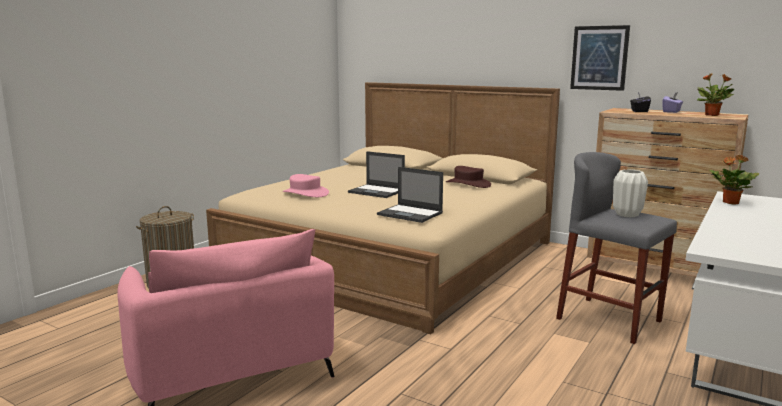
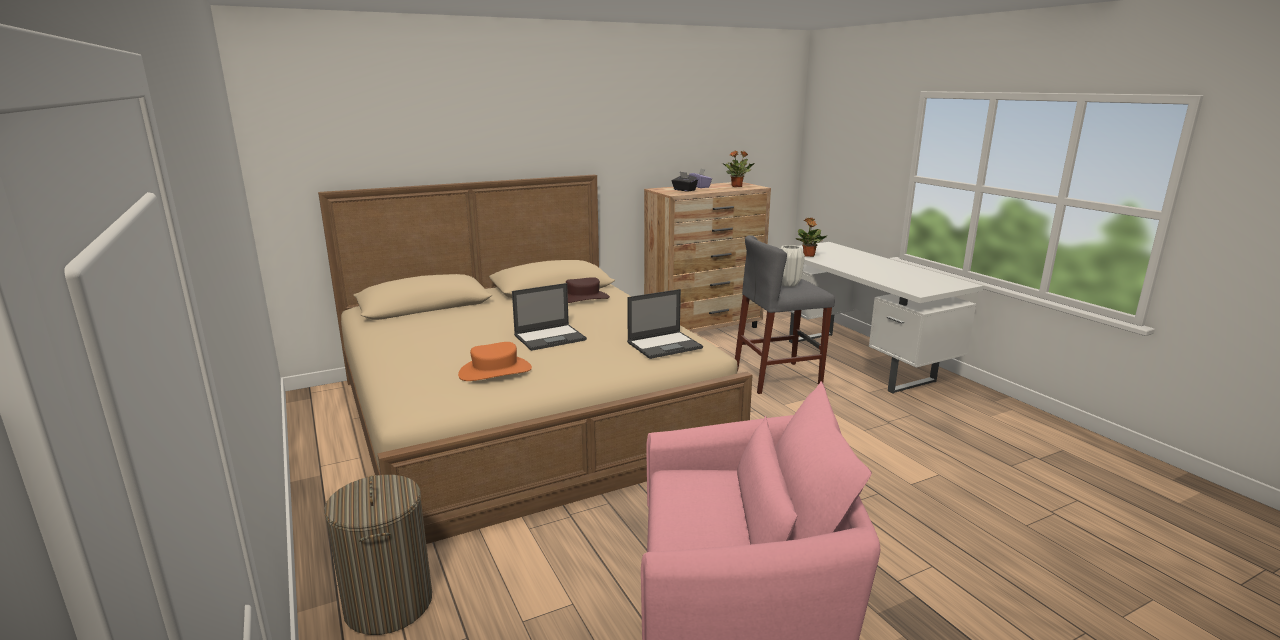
camera: 60 degrees left, 5 degrees up
pink hat [283,174,329,197] -> orange hat [458,342,532,381]
picture [570,25,630,91] -> none

